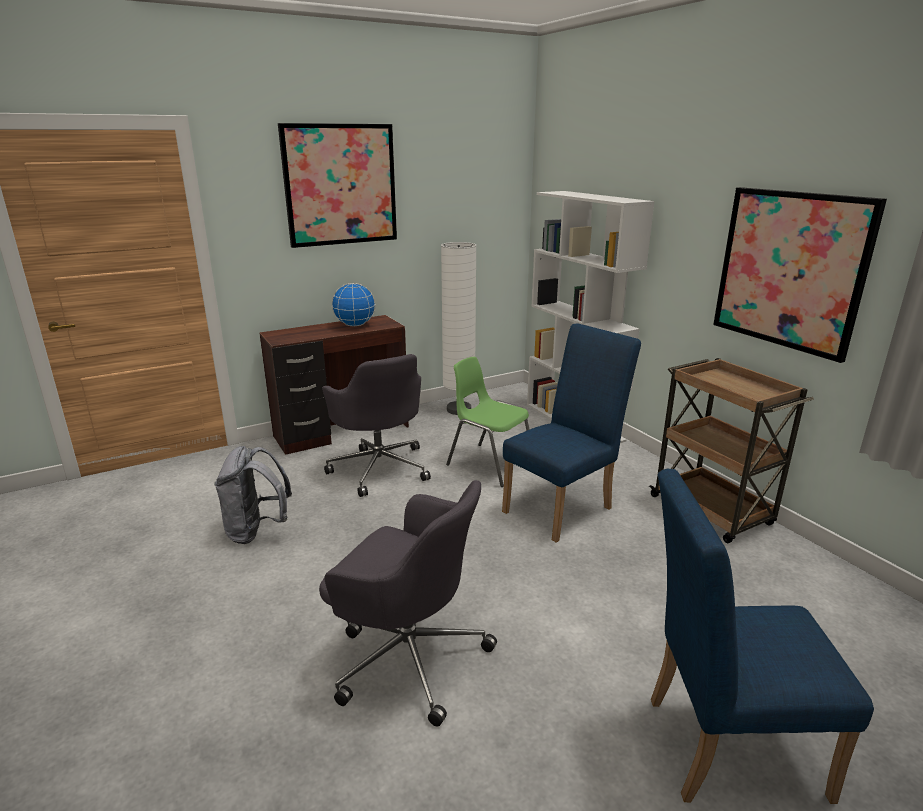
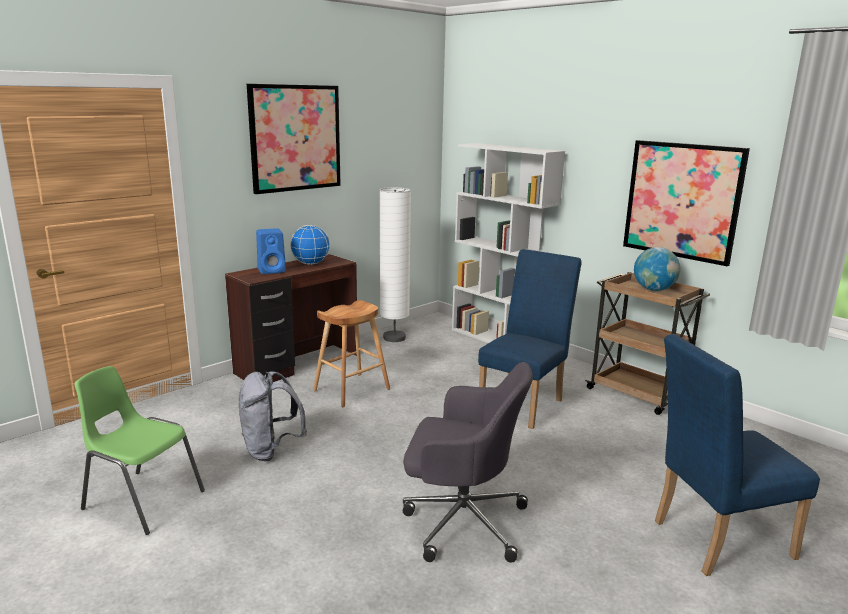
camera: 15 degrees left, 5 degrees down
grey office chair [322,354,431,497] -> brown stool [313,300,390,407]
green chair [446,357,530,487] -> green chair moved to [74,366,205,535]
none -> blue speaker [256,228,286,274]
none -> globe [634,247,680,291]

